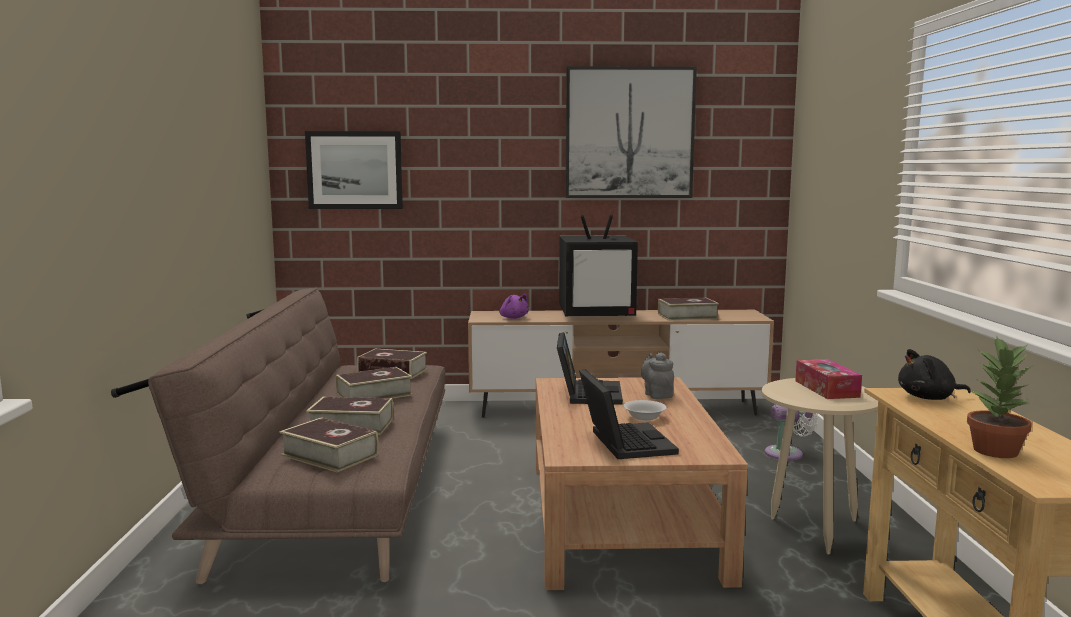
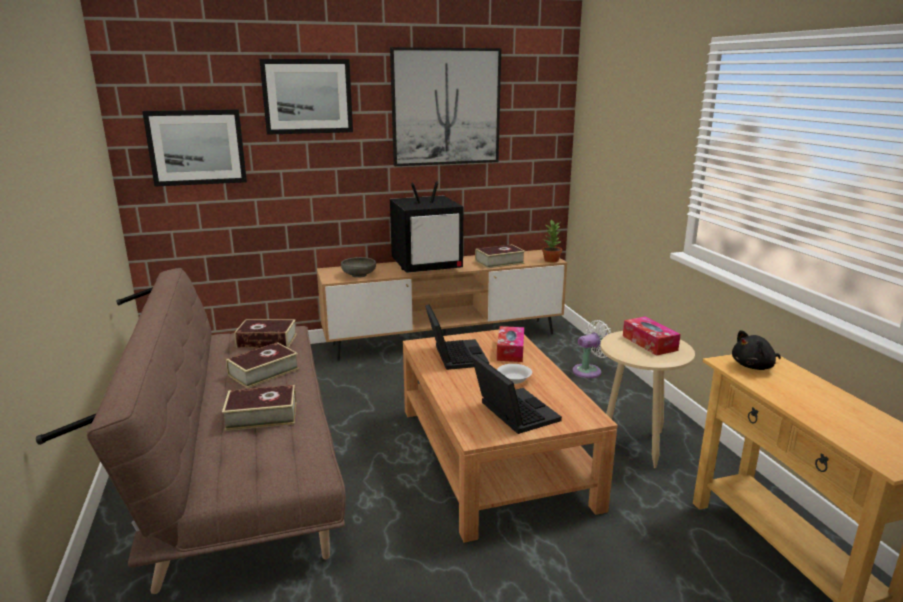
camera: 15 degrees left, 10 degrees up
book [279,417,379,473] -> none
purple plush toy [499,294,529,319] -> grey bowl [341,257,376,278]
grey teapot [641,352,674,399] -> tissue box [497,326,524,362]
potted plant [967,336,1034,458] -> potted plant moved to [542,220,562,263]
none -> picture [259,59,353,135]

